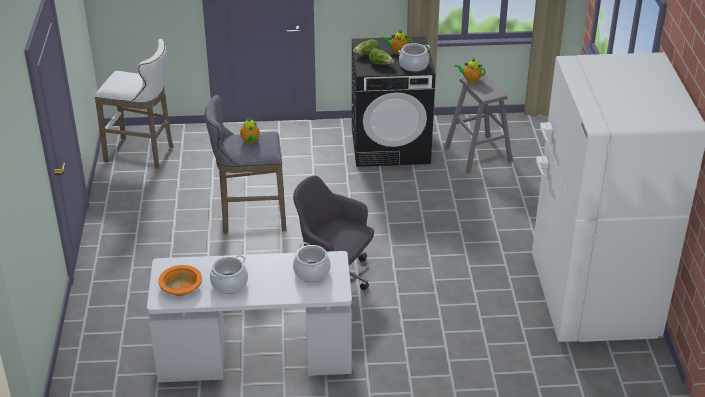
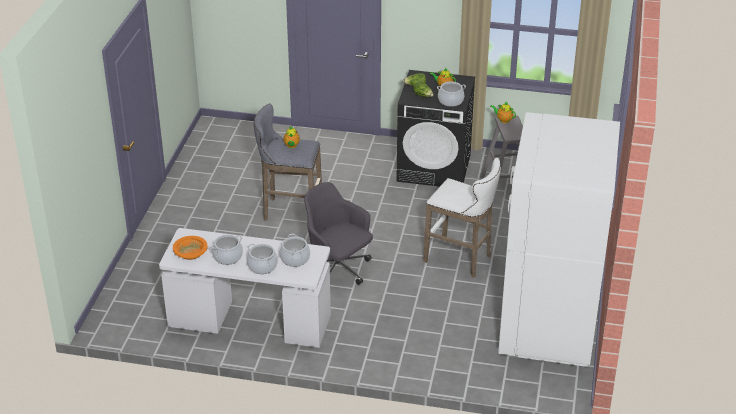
camera: 15 degrees right, 0 degrees up
white stool [95,39,173,169] -> white stool moved to [423,158,501,278]
none -> cooking pot [247,244,278,274]

